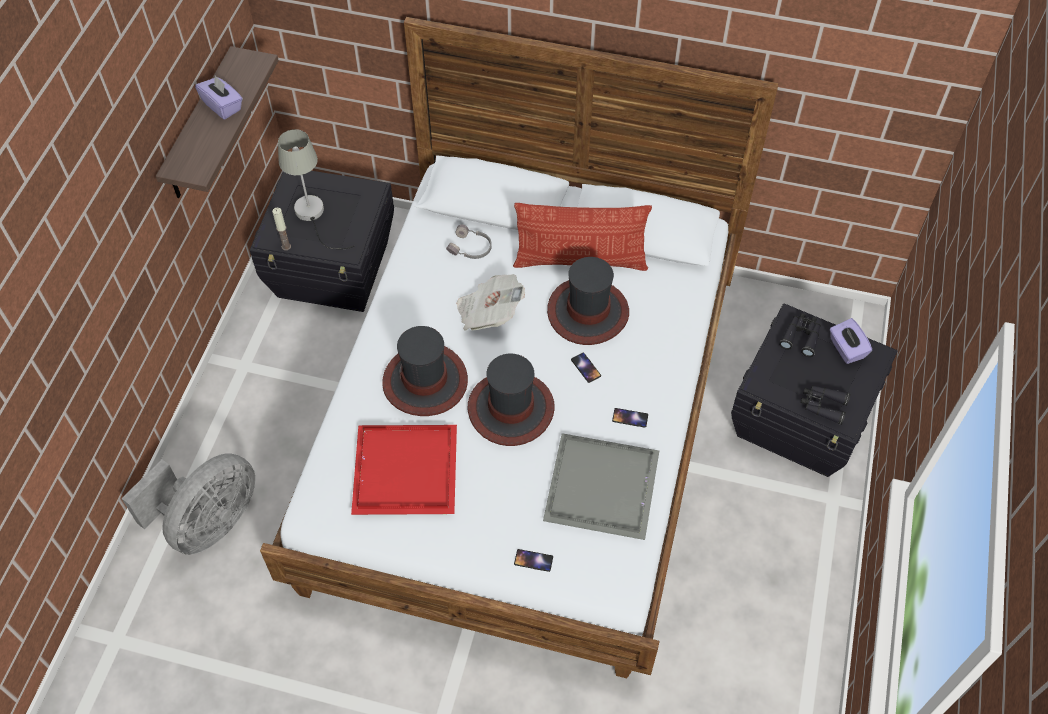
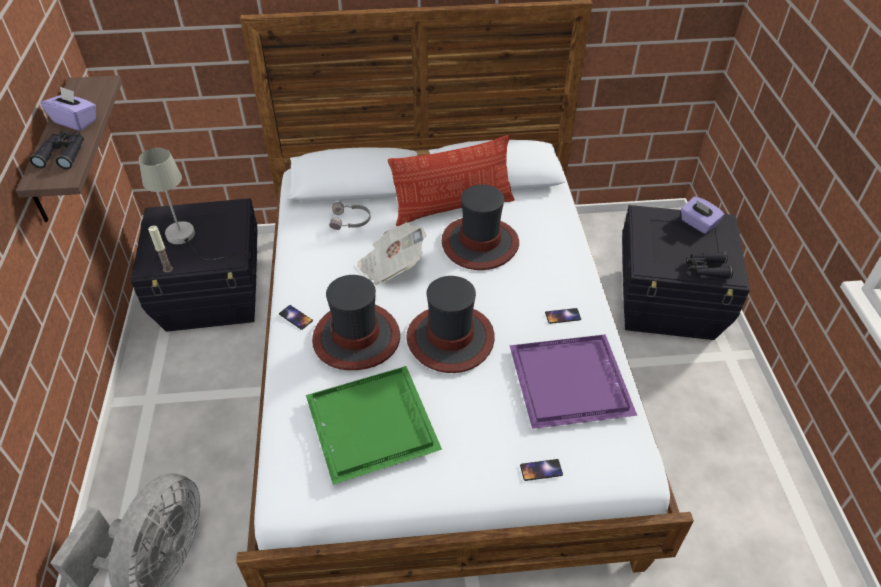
camera: 20 degrees left, 10 degrees down
red tray [351,425,457,515] -> green tray [306,366,442,485]
grey tray [543,433,659,540] -> purple tray [509,334,637,429]
phone [571,353,601,383] -> phone moved to [279,305,313,330]
black binoculars [779,313,821,357] -> black binoculars moved to [30,130,84,169]

